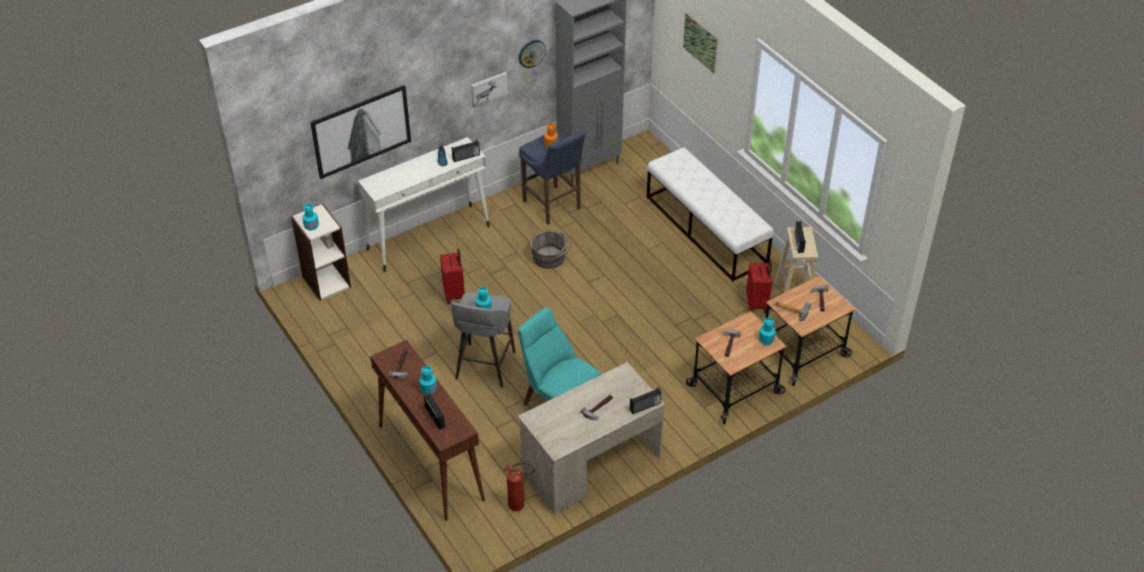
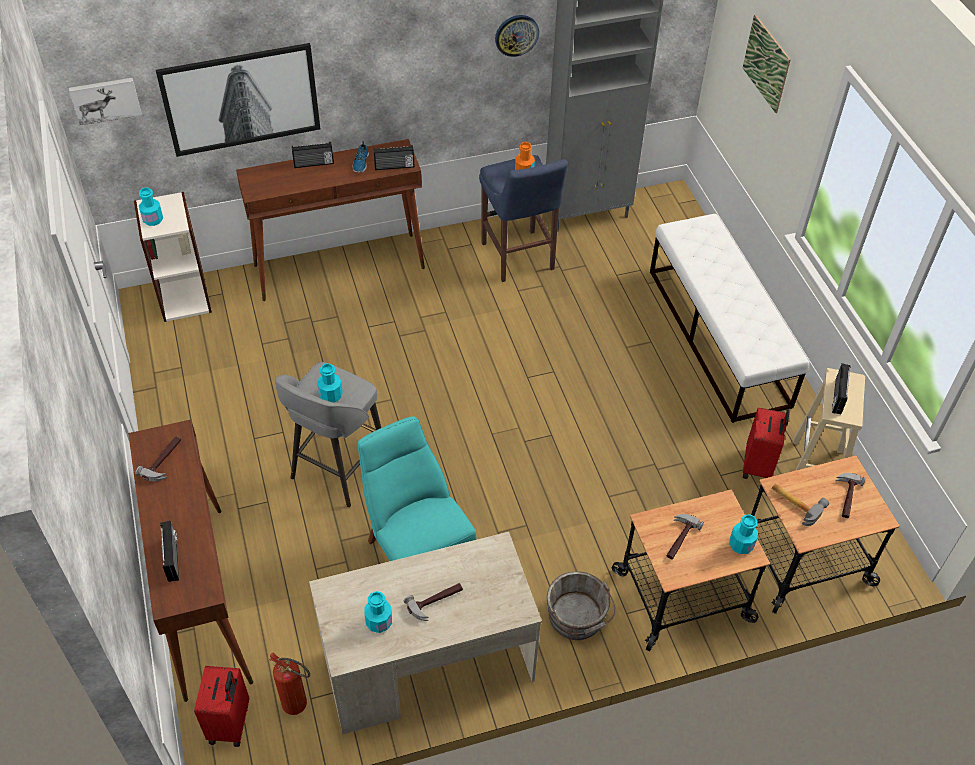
camera: 15 degrees right, 5 degrees up
white console table [358,137,490,272] -> brown console table [236,139,425,301]
turquoise bottle [419,366,437,395] -> turquoise bottle moved to [365,591,392,633]
red suitcase [440,248,465,304] -> red suitcase moved to [194,666,249,747]
picture [471,72,508,108] -> picture moved to [69,78,142,126]
grey bucket [530,230,571,269] -> grey bucket moved to [547,571,615,640]
radio [630,388,662,414] -> radio moved to [292,142,334,168]

